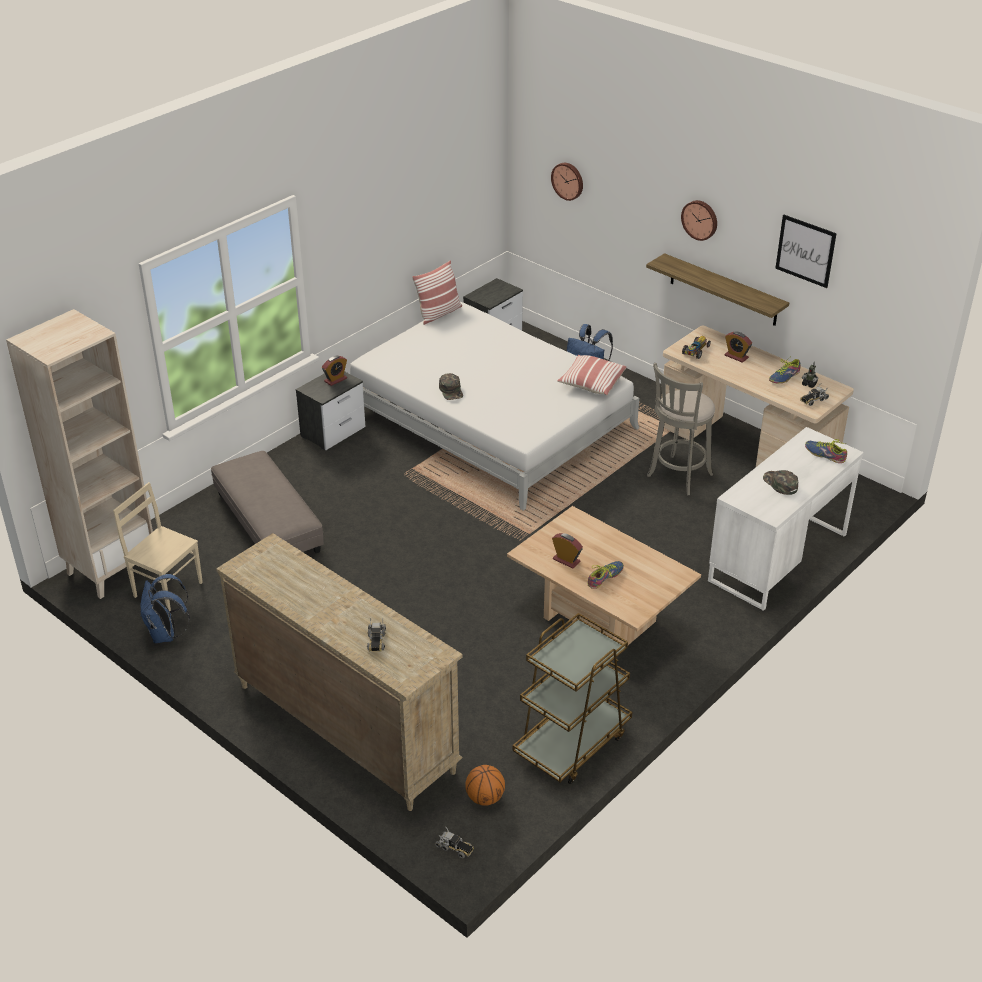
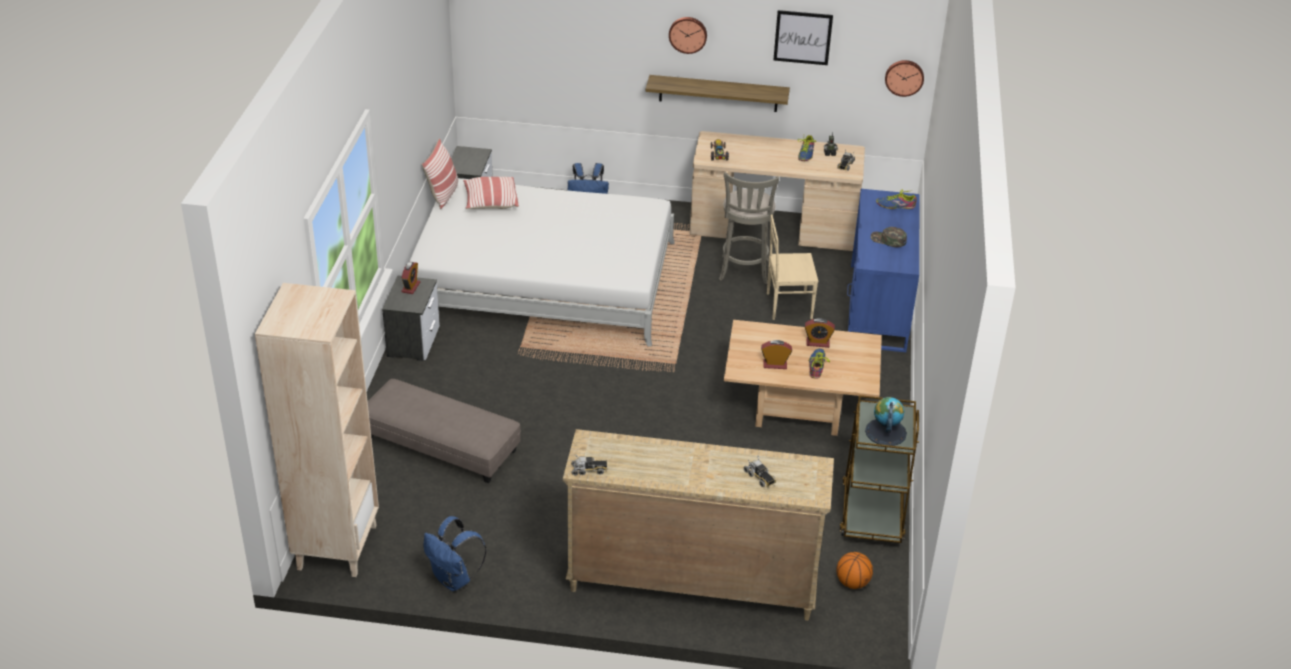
camera: 35 degrees left, 0 degrees up
beige chair [113,482,203,611] -> beige chair moved to [767,214,818,320]
toy truck [435,827,474,858] -> toy truck moved to [571,455,607,476]
green cap [439,373,463,400] -> none
wall clock [551,163,583,201] -> wall clock moved to [885,60,924,97]
pillow [557,355,626,395] -> pillow moved to [463,177,519,209]
white desk [708,427,864,611] -> blue desk [847,189,919,352]
alarm clock [725,331,752,363] -> alarm clock moved to [805,318,835,348]
none -> globe [865,397,907,446]

